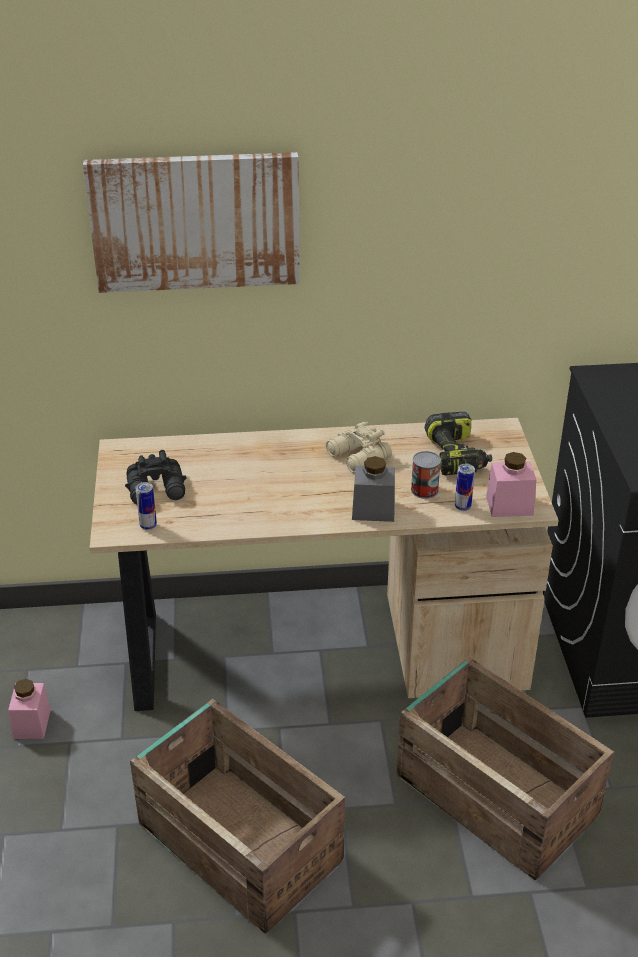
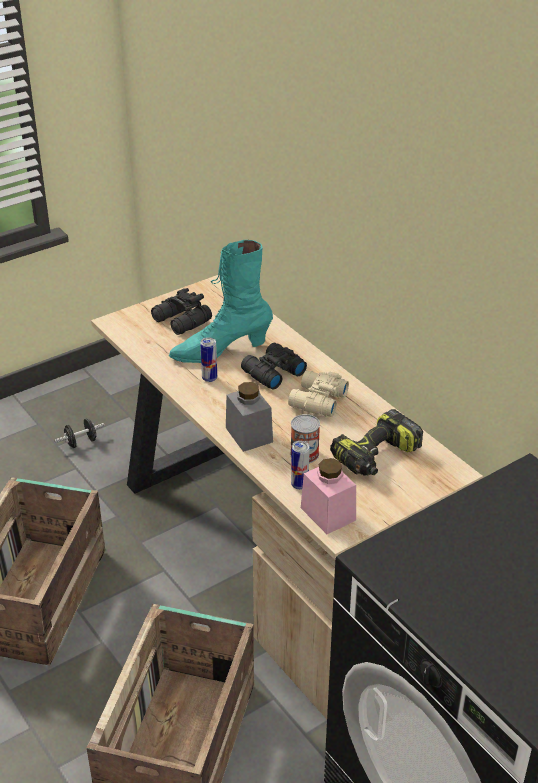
camera: 60 degrees right, 0 degrees up
pink jar [8,679,51,739] -> black dumbbell [55,418,105,448]
picture [83,152,300,293] -> none
can [136,482,157,530] -> can moved to [200,337,217,382]
none -> turquoise boot [169,240,273,363]
none -> black binoculars [241,343,307,390]

